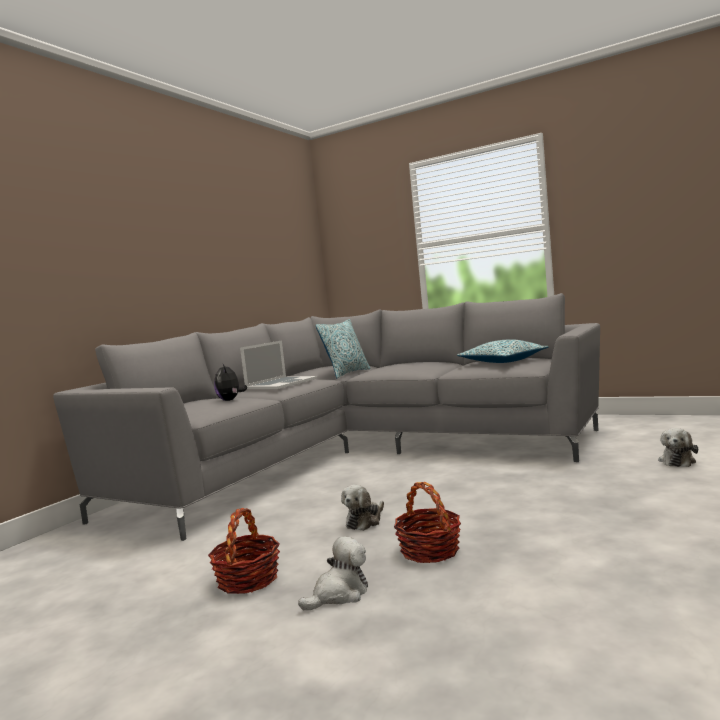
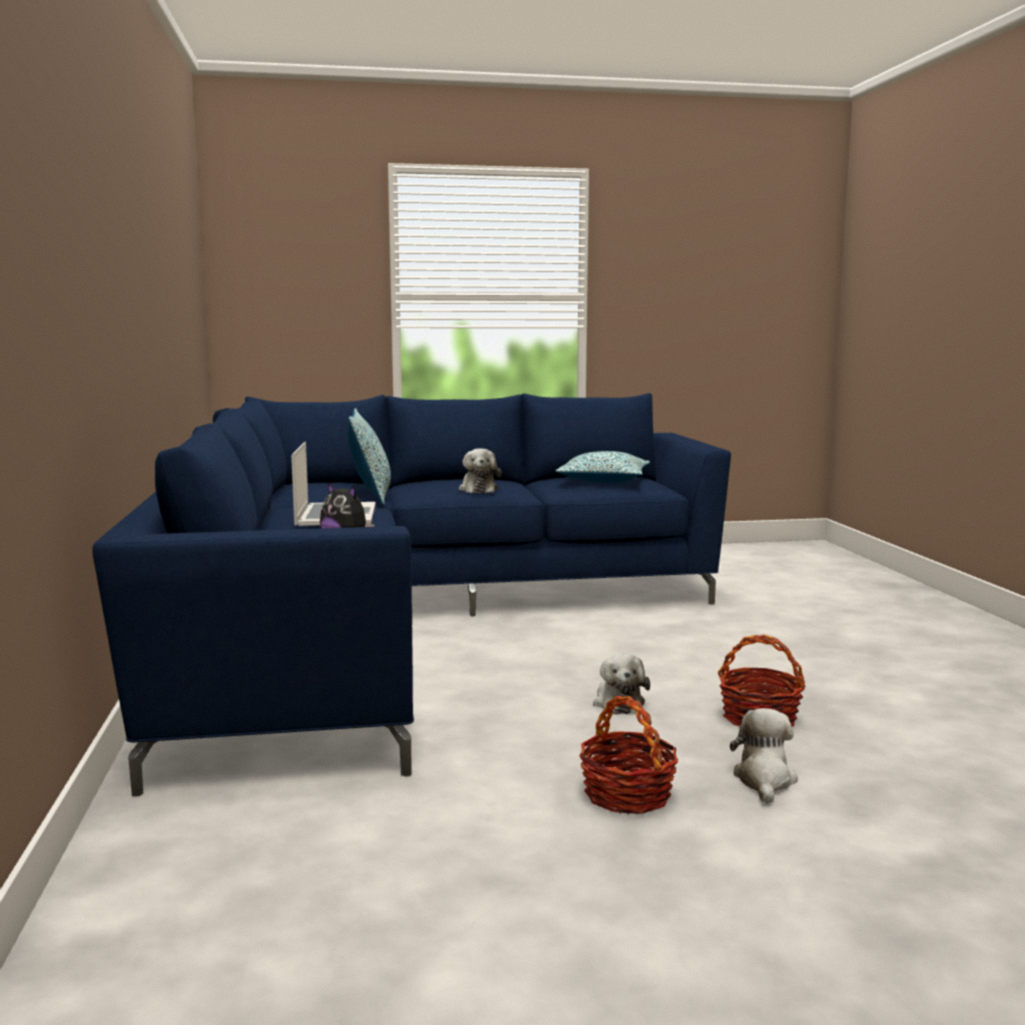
camera: 40 degrees left, 5 degrees up
grey sofa [53,293,600,541] -> blue sofa [92,393,731,797]
plush toy [658,428,698,467] -> plush toy moved to [459,448,502,493]

